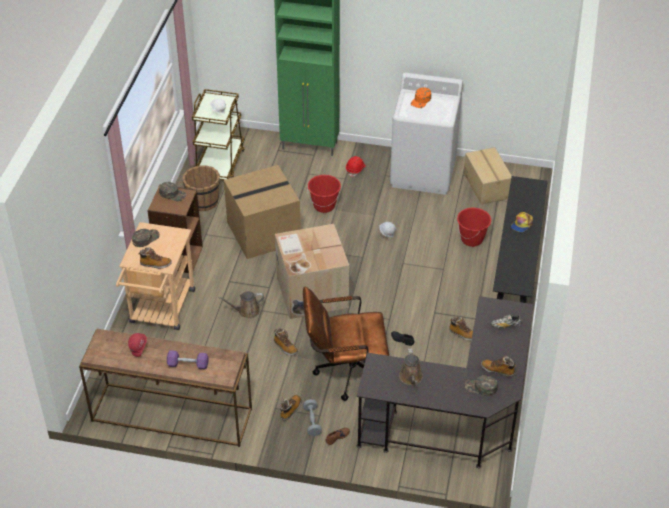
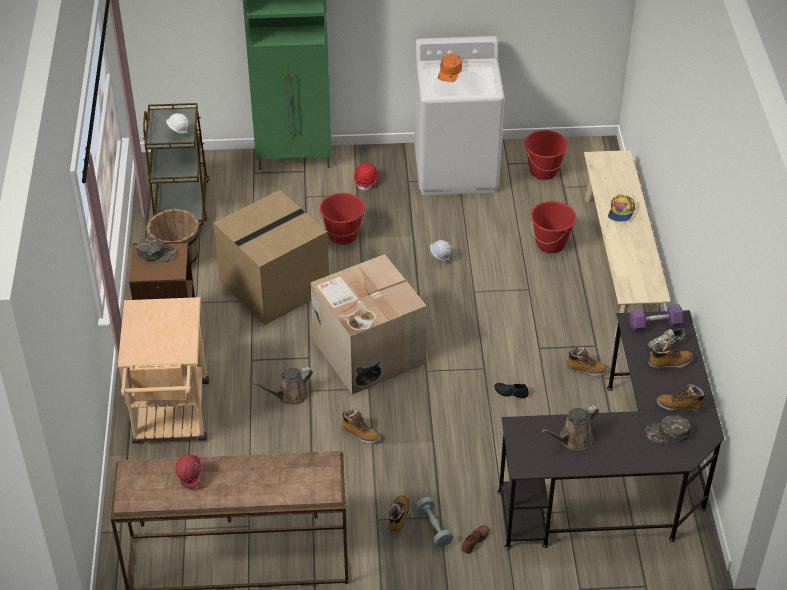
camera: 15 degrees left, 0 degrees up
green cap [132,229,160,247] -> none
boot [139,247,172,269] -> boot moved to [648,341,693,369]
purple dumbbell [167,350,208,370] -> purple dumbbell moved to [630,304,684,331]
brown office chair [303,287,389,401] -> none
brown watering can [399,348,423,385] -> brown watering can turned 75 degrees clockwise [541,405,599,450]
cardboard box [464,147,512,204] -> red bucket [524,130,568,180]
black bench [493,176,548,303] -> beige bench [584,150,671,336]

